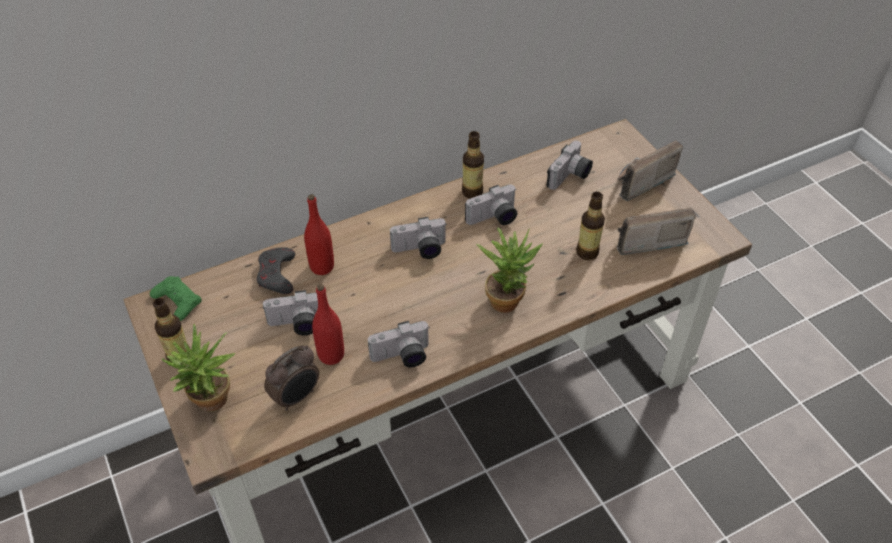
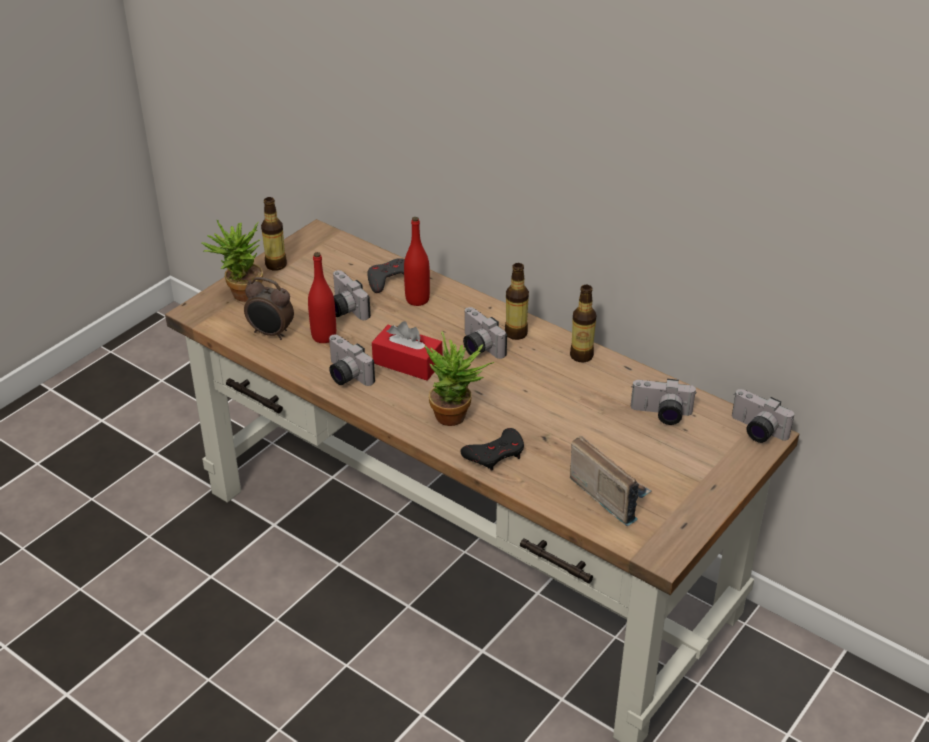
camera: 65 degrees right, 10 degrees down
green game controller [150,276,202,321] -> none
camera [465,185,517,225] -> camera moved to [732,389,794,443]
bottle [576,192,605,260] -> bottle moved to [505,263,529,340]
radio [618,140,683,201] -> none
none -> red tissue box [372,321,442,380]
none -> black game controller [460,428,524,471]

